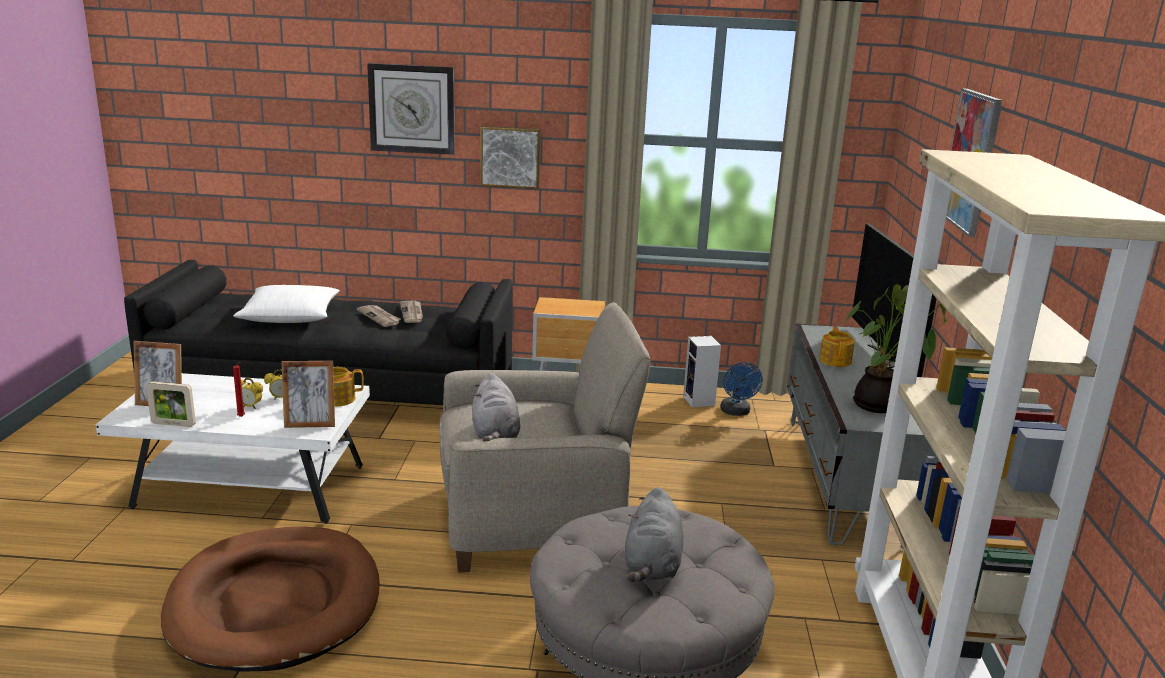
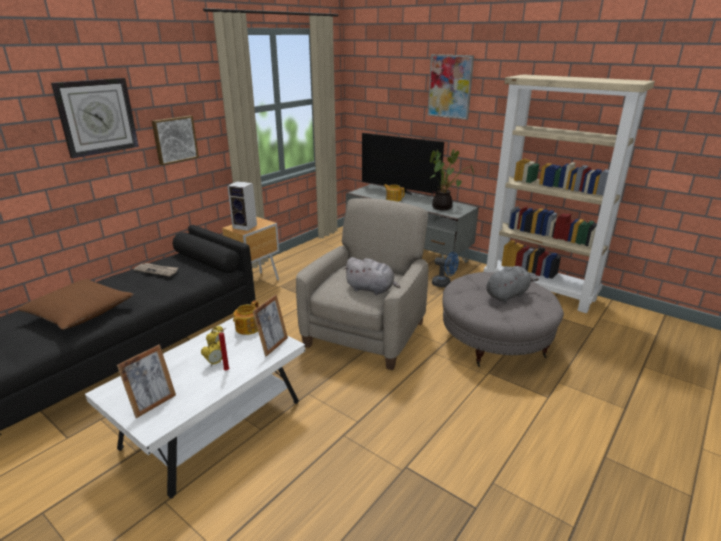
camera: 55 degrees left, 5 degrees up
picture frame [146,381,196,427] -> none
brown dog bed [161,526,379,672] -> none
white pillow [233,285,340,323] -> brown pillow [17,279,134,330]
newspaper [357,305,401,327] -> none
grey plush toy [625,487,683,582] -> grey plush toy turned 75 degrees counterclockwise [486,266,539,302]
speaker [683,336,721,408] -> speaker moved to [228,181,257,231]
blue fan [720,362,763,416] -> blue fan moved to [432,252,459,288]

